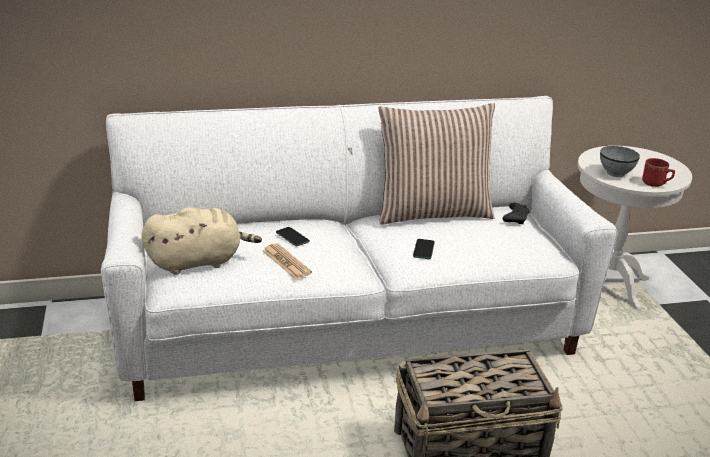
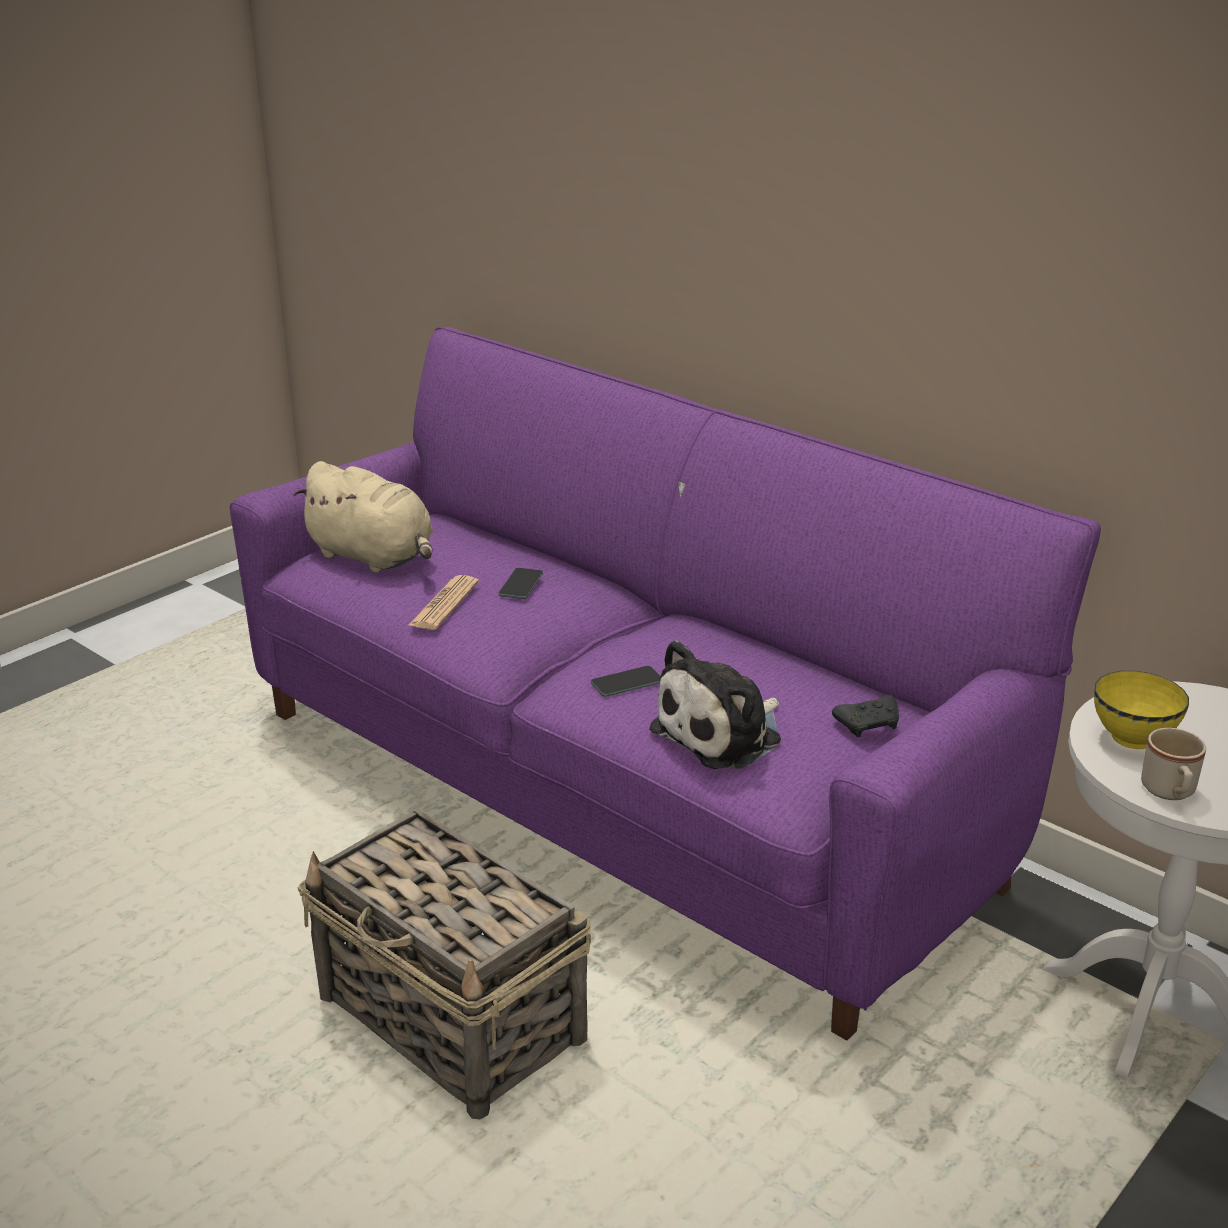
camera: 55 degrees right, 0 degrees up
white sofa [101,96,617,401] -> purple sofa [230,327,1101,1040]
pillow [379,103,495,225] -> none
grey bowl [600,146,640,177] -> yellow bowl [1094,671,1189,749]
red mug [642,158,675,187] -> beige mug [1141,728,1206,800]
none -> plush toy [649,640,781,769]

